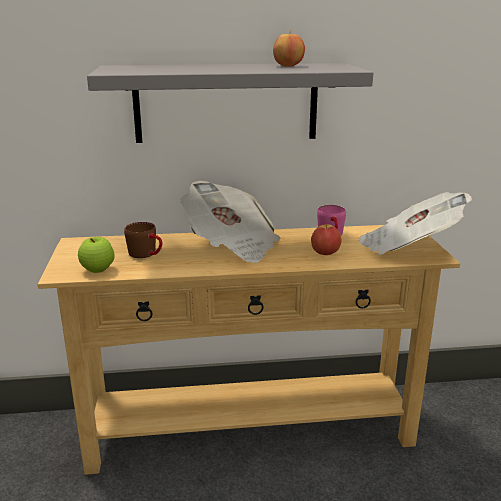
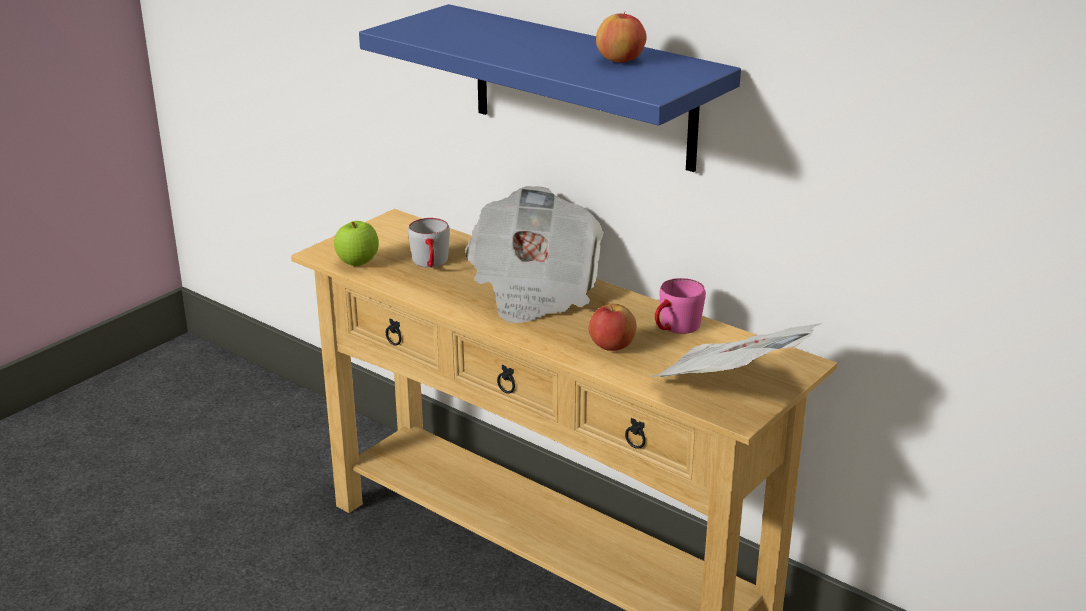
camera: 45 degrees right, 5 degrees up
grey shelf [87,63,373,143] -> blue shelf [359,4,741,172]
brown mug [124,222,163,258] -> grey mug [408,218,450,268]

